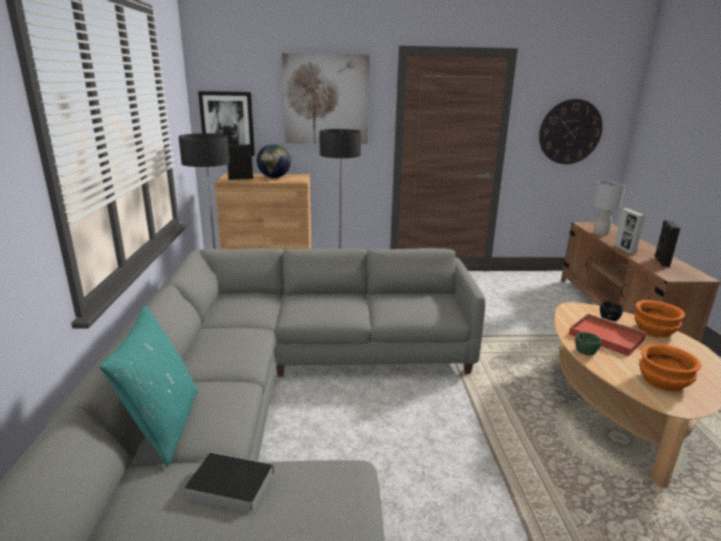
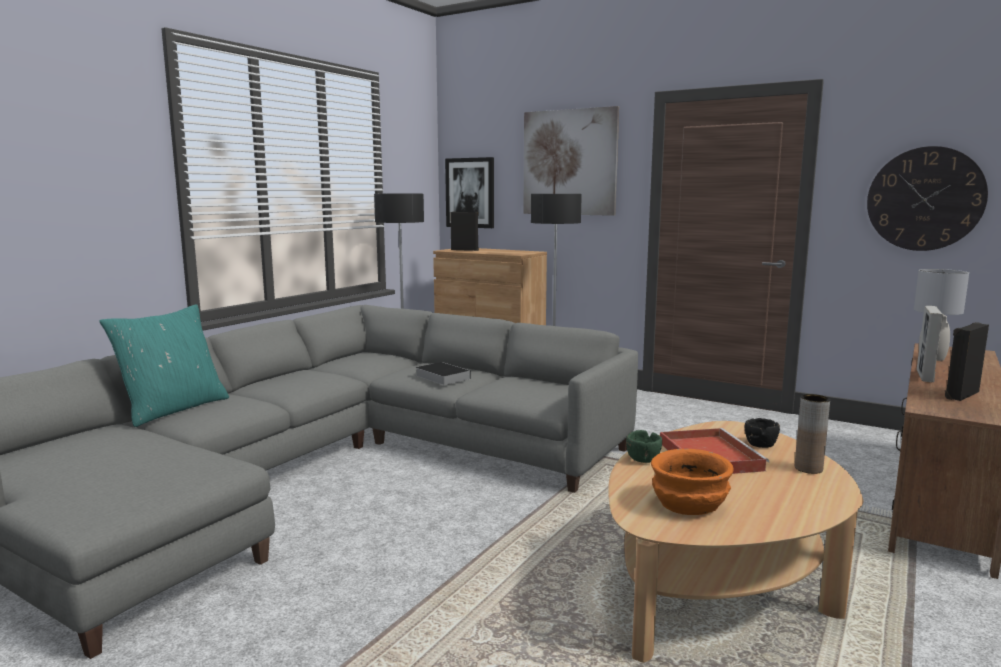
camera: 35 degrees right, 10 degrees down
book [185,452,274,513] -> book moved to [415,362,471,385]
globe [257,144,291,178] -> none
orange bowl [634,300,685,337] -> brown vase [795,394,830,474]

